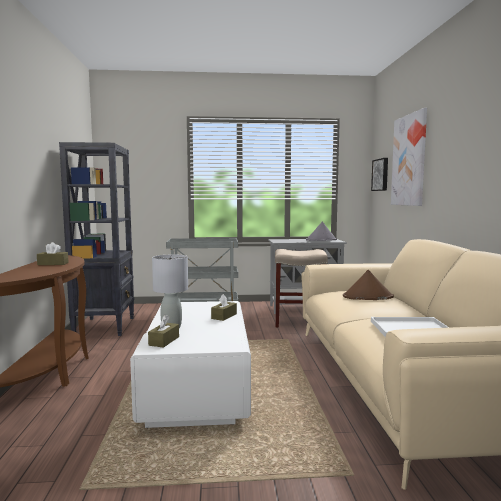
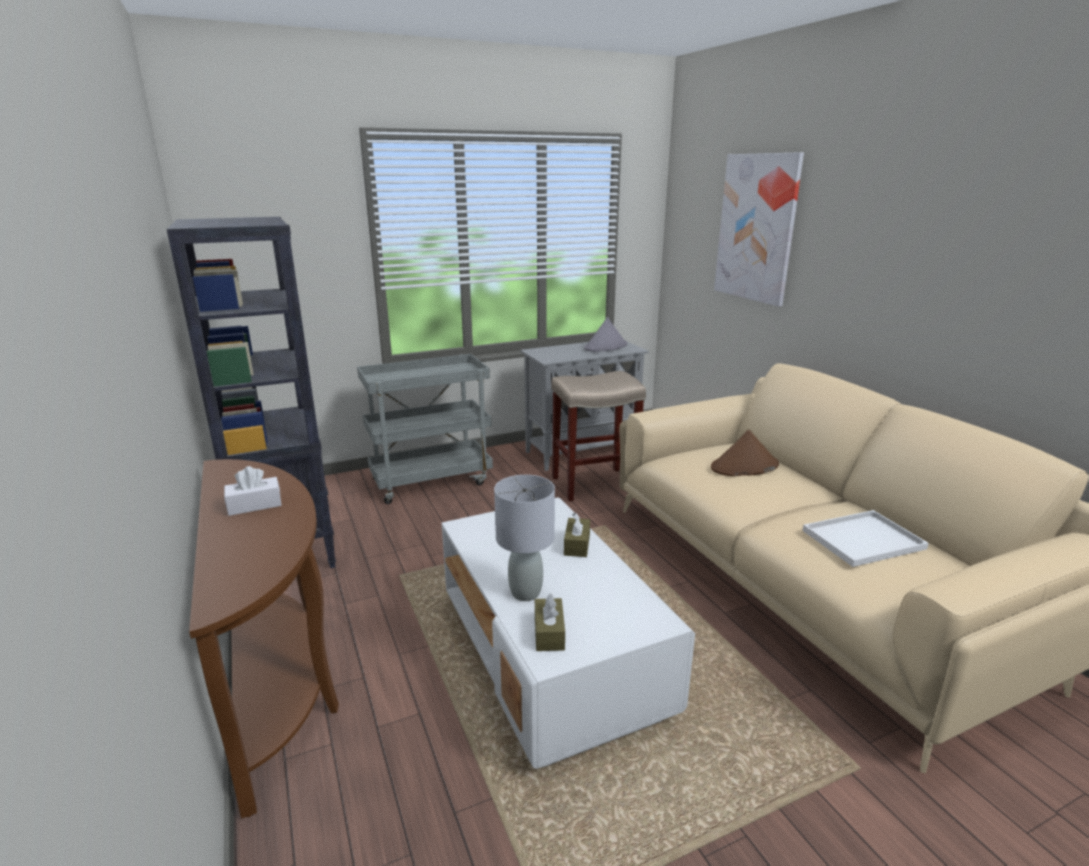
camera: 20 degrees left, 15 degrees up
brown tissue box [37,242,69,265] -> white tissue box [224,466,282,516]
picture [371,158,388,191] -> none

